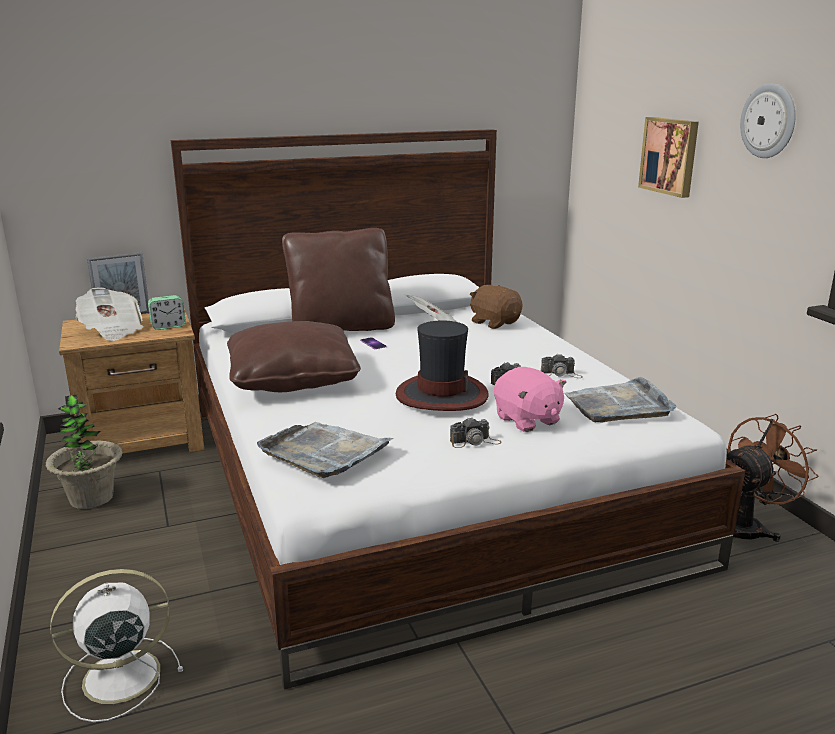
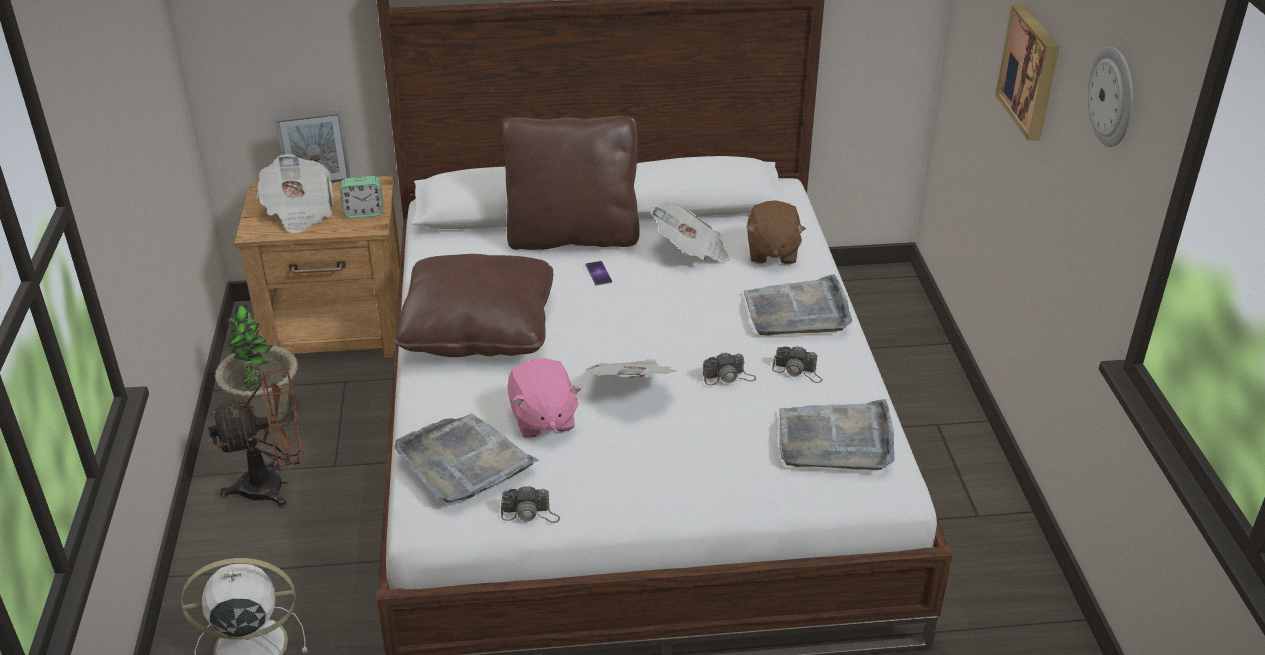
camera: 15 degrees right, 15 degrees up
hat [396,320,489,411] -> newspaper [586,359,676,378]
camera [450,417,502,448] -> camera moved to [501,485,560,523]
brown plush toy [470,285,523,329] -> brown plush toy turned 150 degrees counterclockwise [746,200,806,264]
pink plush toy [494,367,567,432] -> pink plush toy moved to [507,358,581,438]
brown fan [726,414,819,542] -> brown fan moved to [208,368,304,508]
none -> grey tray [744,274,852,336]

